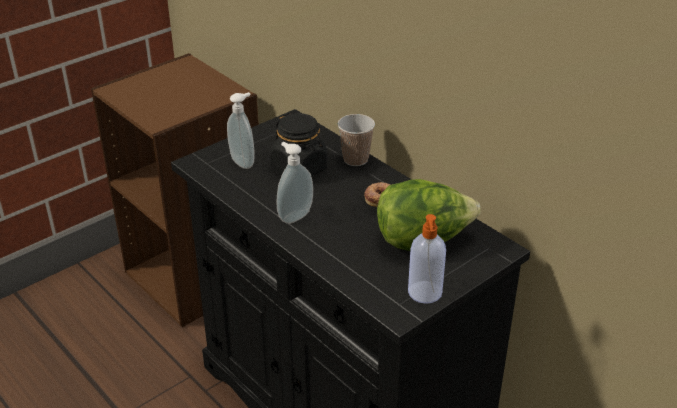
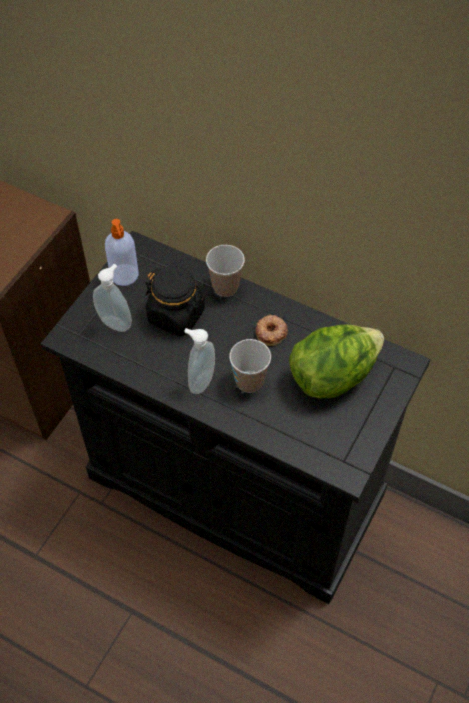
camera: 20 degrees left, 20 degrees up
soap dispenser [408,214,446,304] -> soap dispenser moved to [105,219,139,286]
none -> cup [229,339,271,393]

